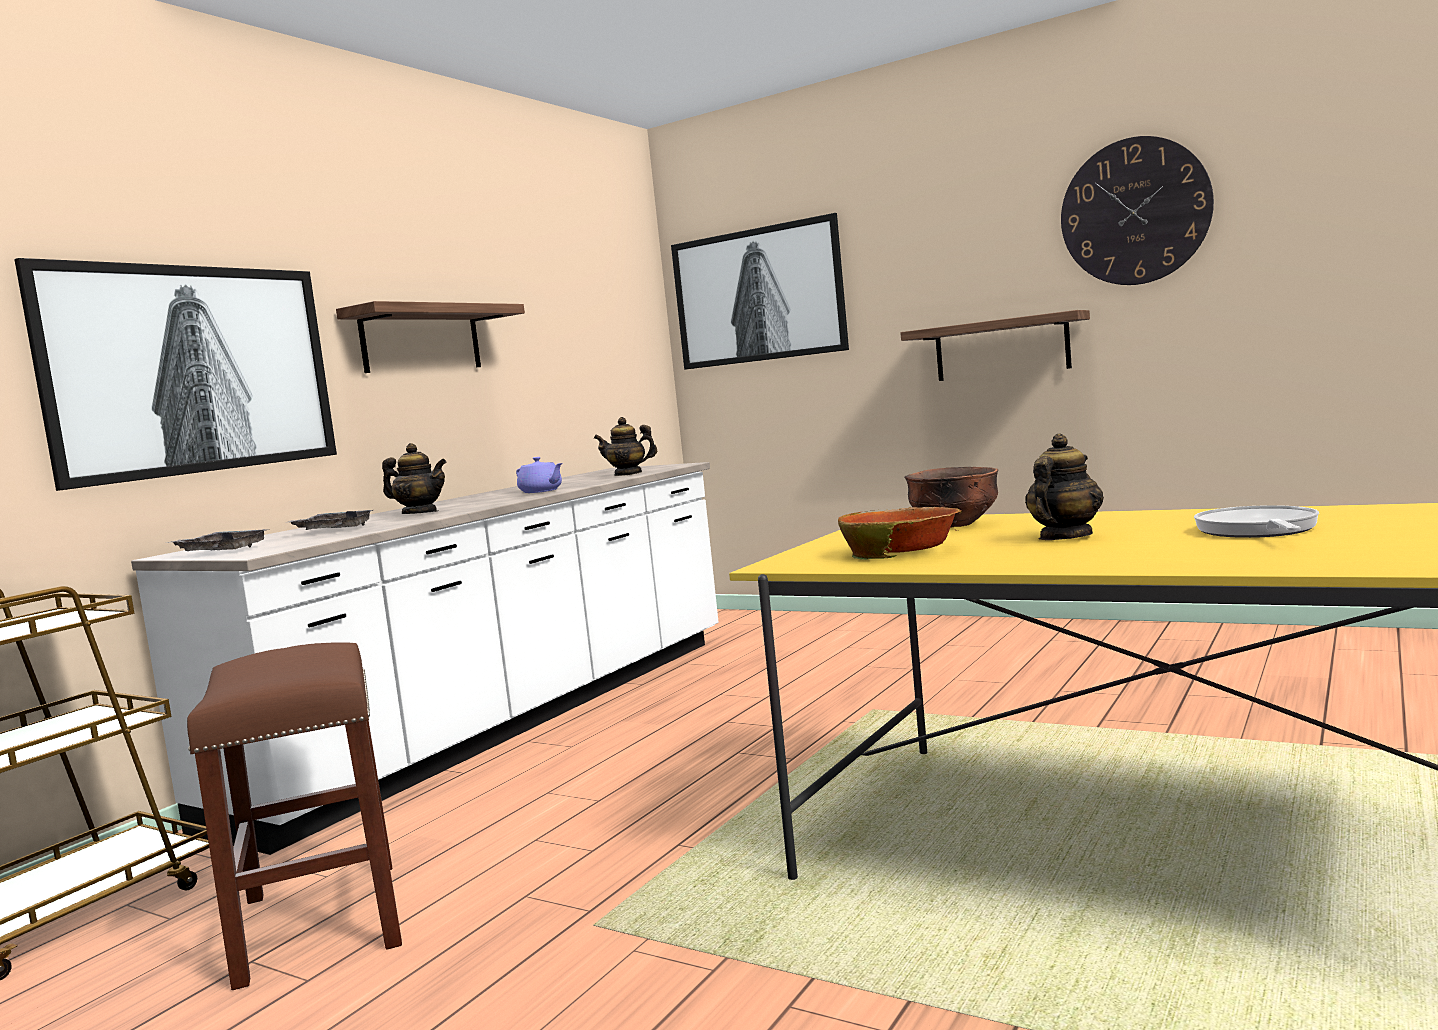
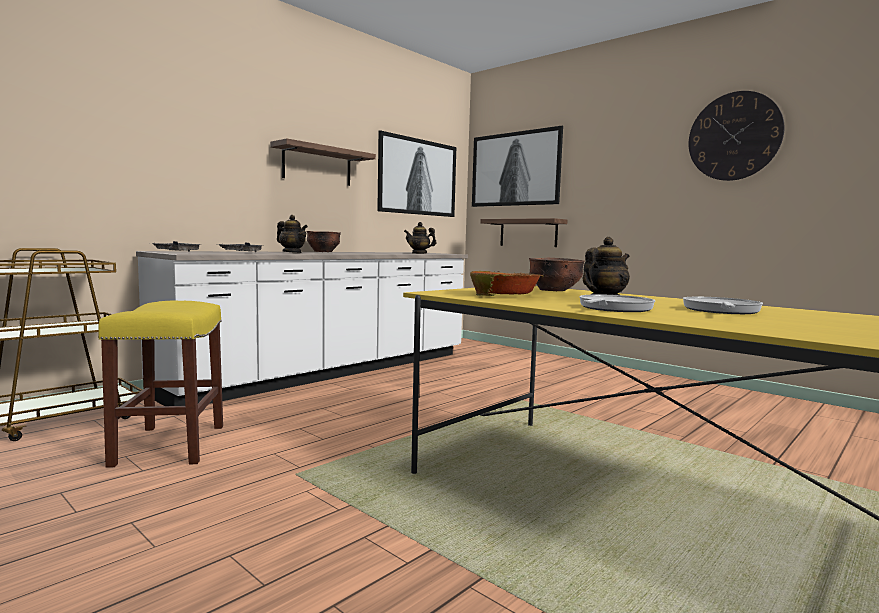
camera: 10 degrees right, 0 degrees up
picture [14,258,337,491] -> picture moved to [377,130,456,217]
brown stool [187,642,402,990] -> yellow stool [98,301,223,468]
purple teapot [516,457,562,493] -> none
shelf [900,310,1090,381] -> shelf moved to [481,218,567,247]
none -> brown bowl [306,231,341,252]
none -> frying pan [579,294,655,312]

